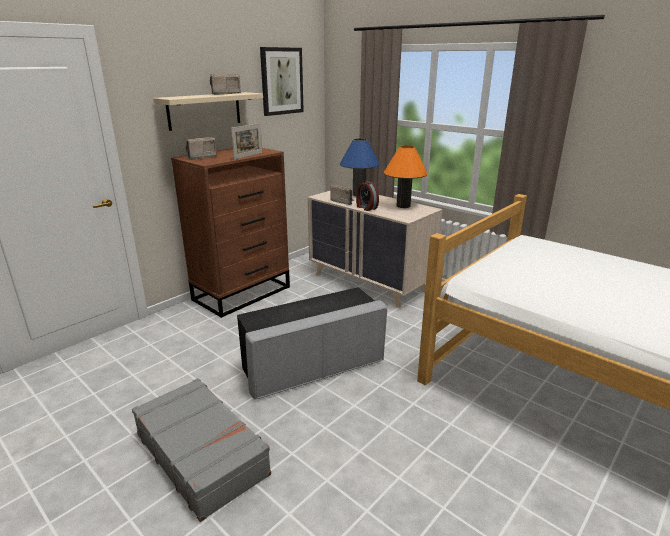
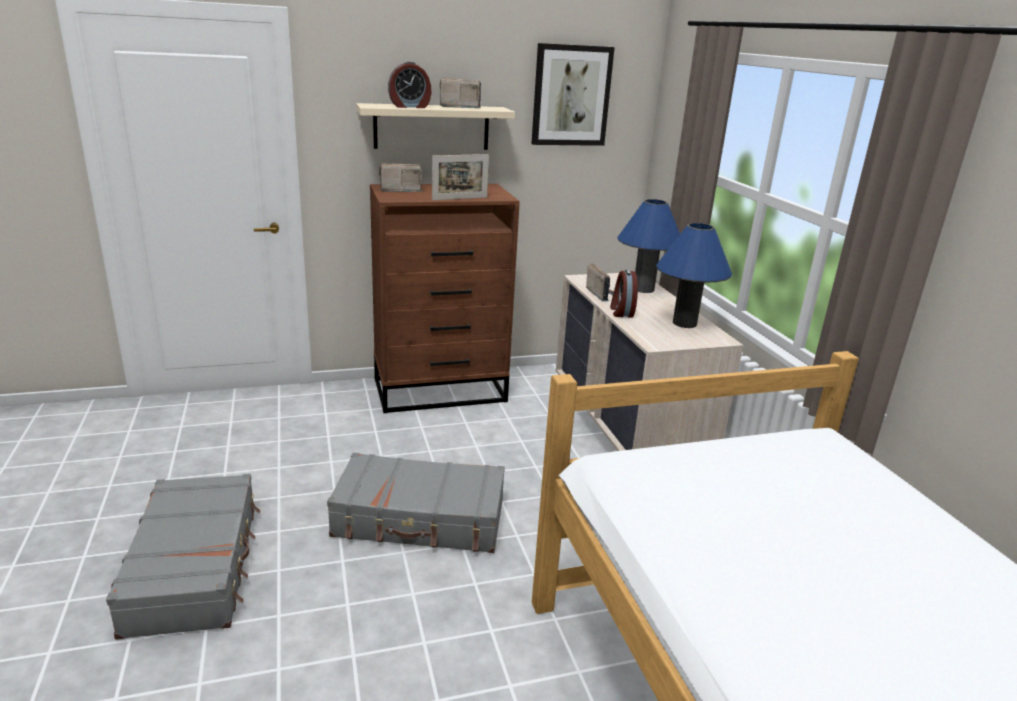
camera: 30 degrees right, 0 degrees up
grey ottoman [237,287,387,399] -> grey suitcase [327,452,505,553]
orange table lamp [384,145,428,208] -> blue table lamp [656,223,732,328]
none -> alarm clock [388,61,431,108]

